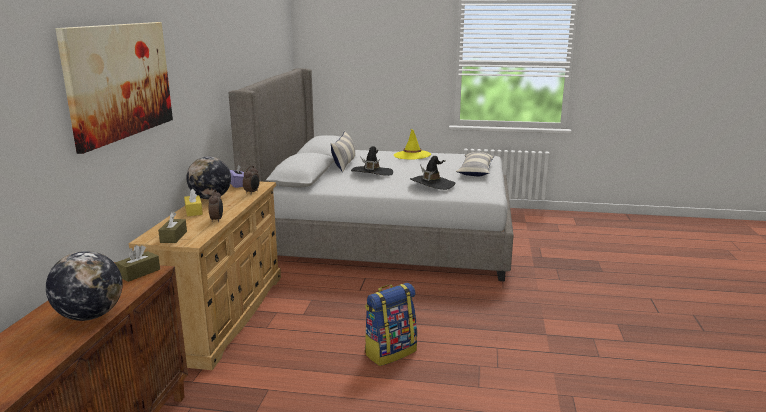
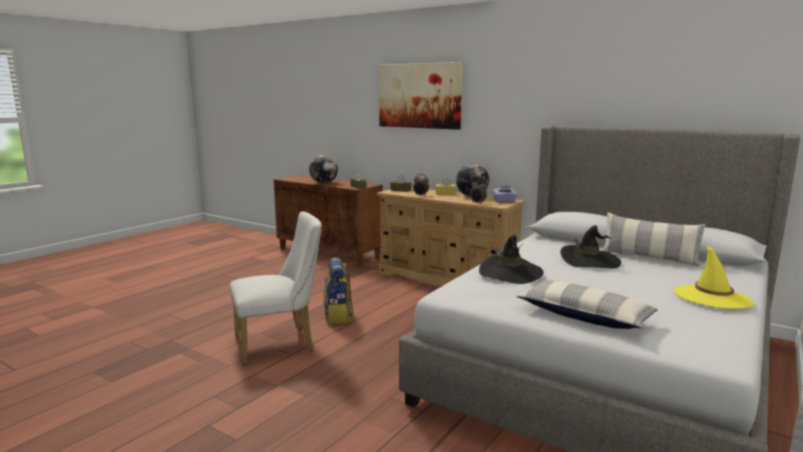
camera: 115 degrees right, 5 degrees down
none -> white chair [230,212,322,364]

